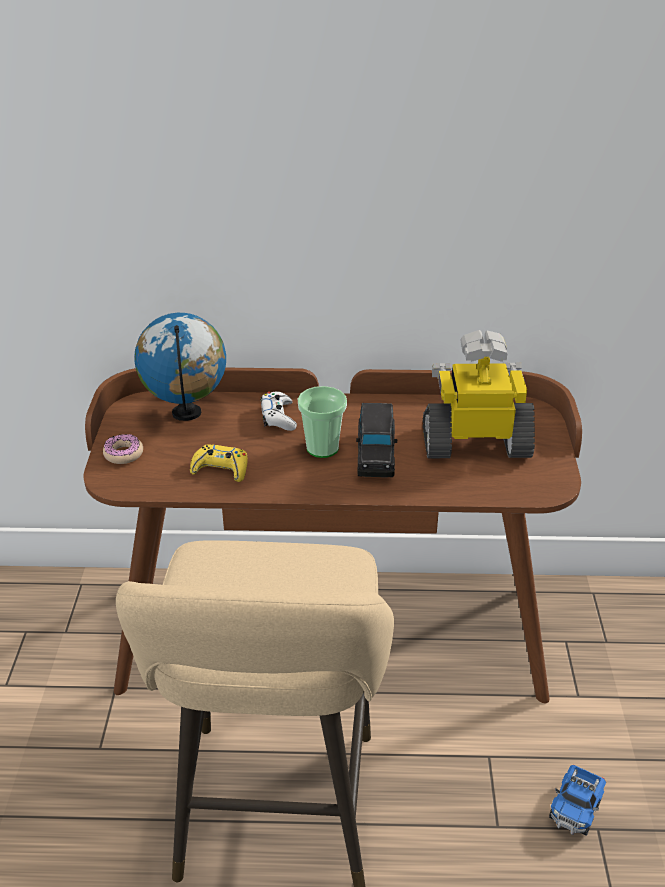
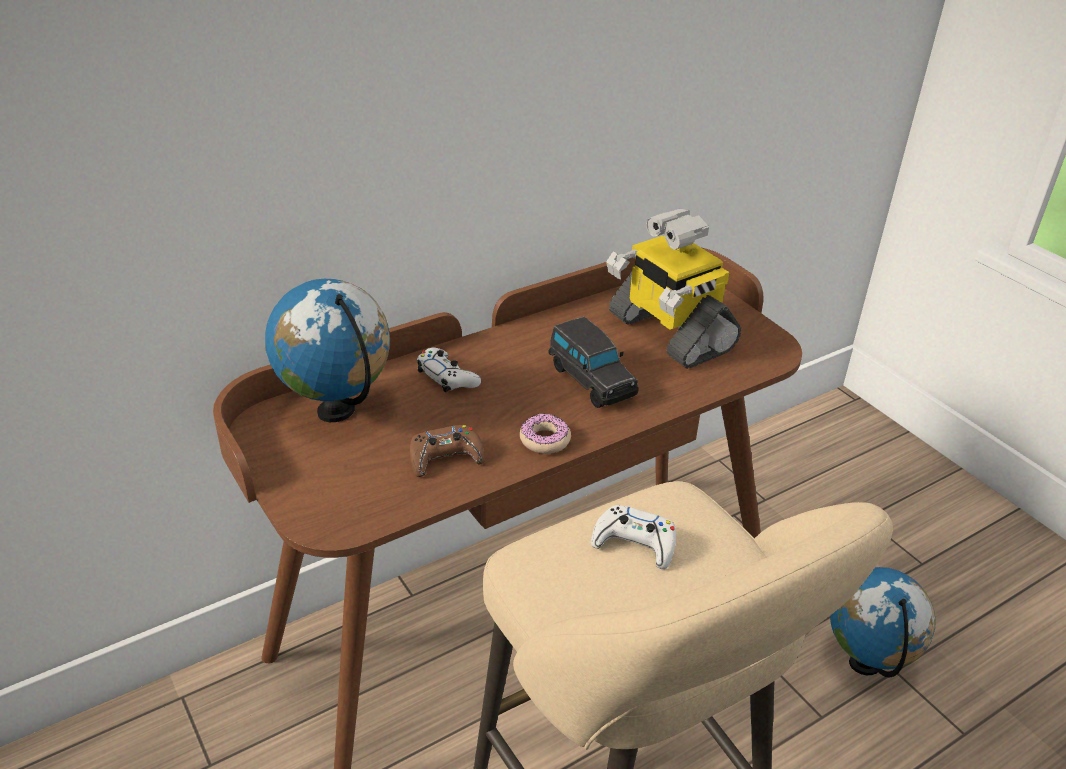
camera: 35 degrees left, 0 degrees up
donut [103,434,143,464] -> donut moved to [520,414,571,454]
yellow game controller [190,444,248,482] -> brown game controller [410,425,485,477]
cup [298,386,347,458] -> none
toy robot [423,330,535,459] -> toy robot turned 90 degrees counterclockwise [606,209,741,369]
toy truck [549,765,606,835] -> globe [830,567,936,677]
none -> white game controller [591,505,676,569]

